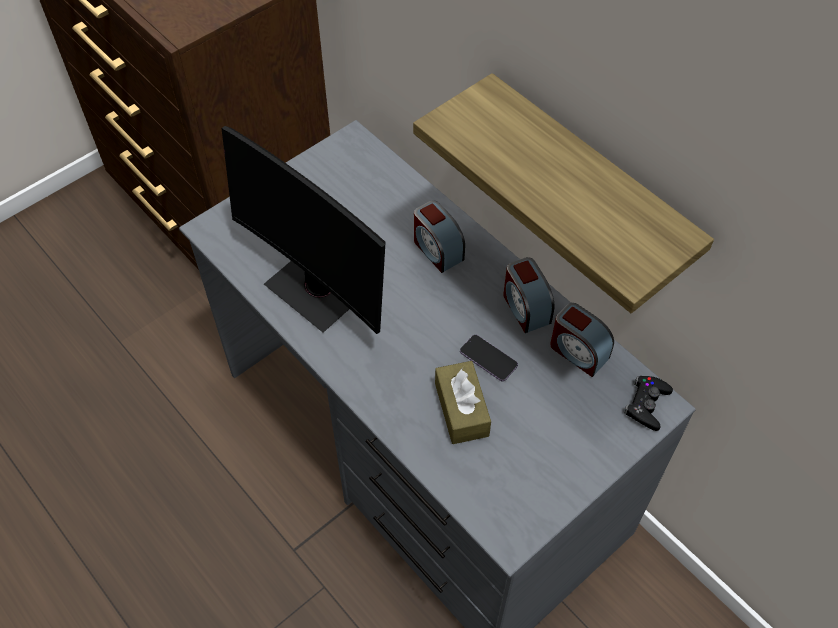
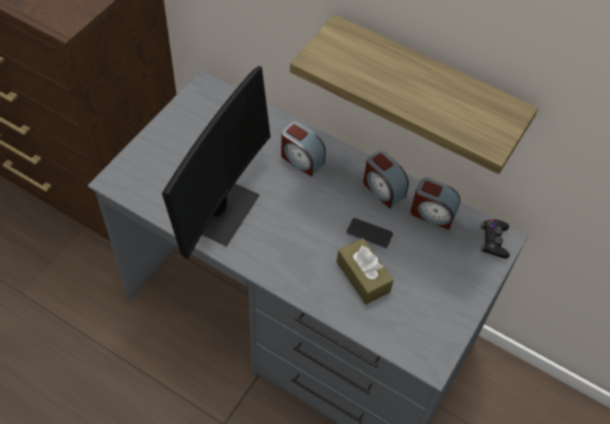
camera: 20 degrees left, 0 degrees up
monitor [221,126,386,334] -> monitor turned 90 degrees counterclockwise [162,66,271,259]

